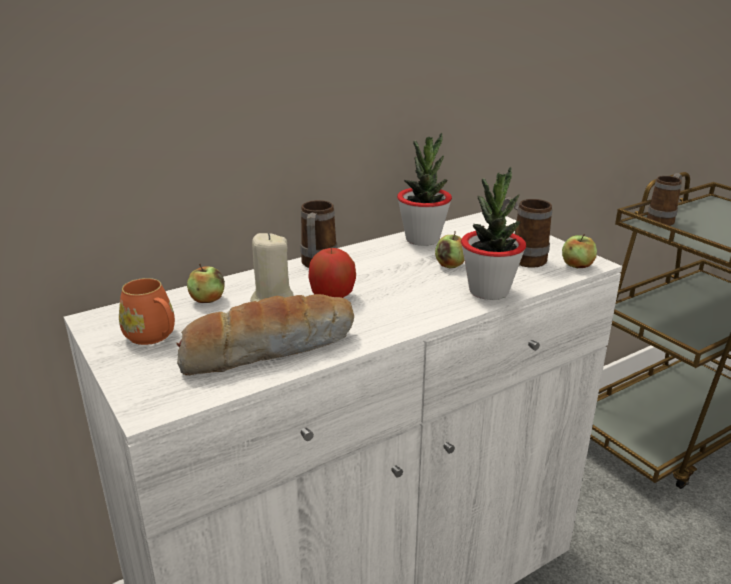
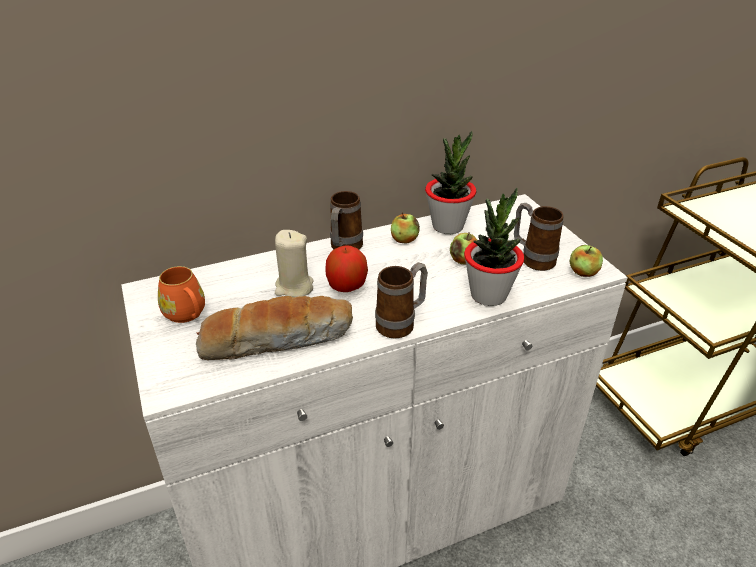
camera: 10 degrees right, 10 degrees up
apple [187,264,225,303] -> apple moved to [391,212,420,244]
mug [647,173,682,226] -> mug moved to [375,262,428,339]

